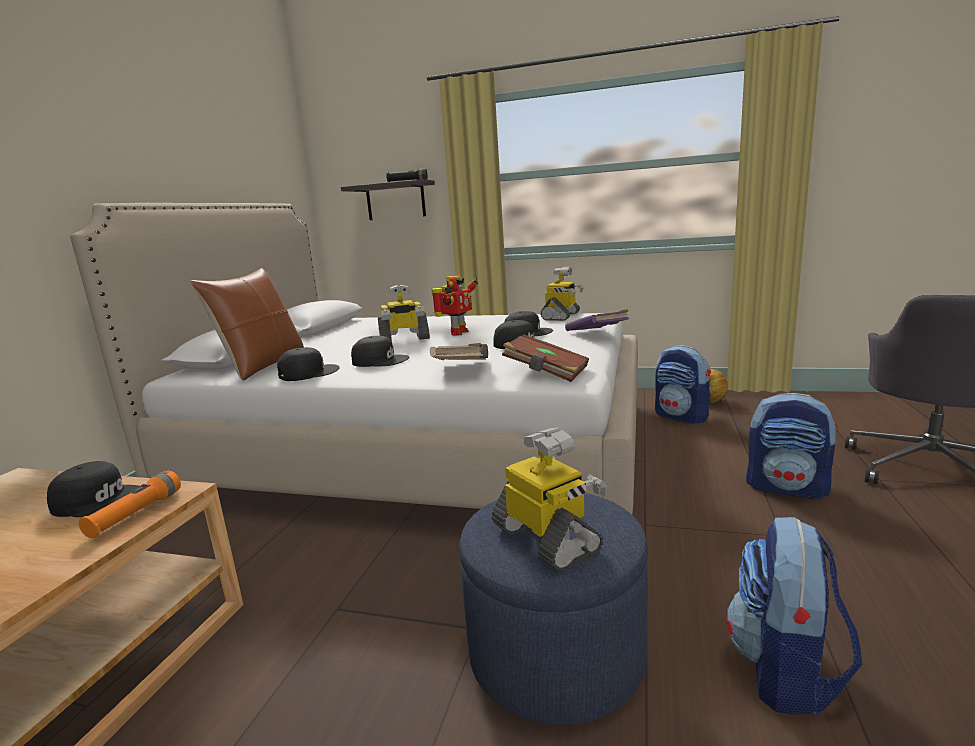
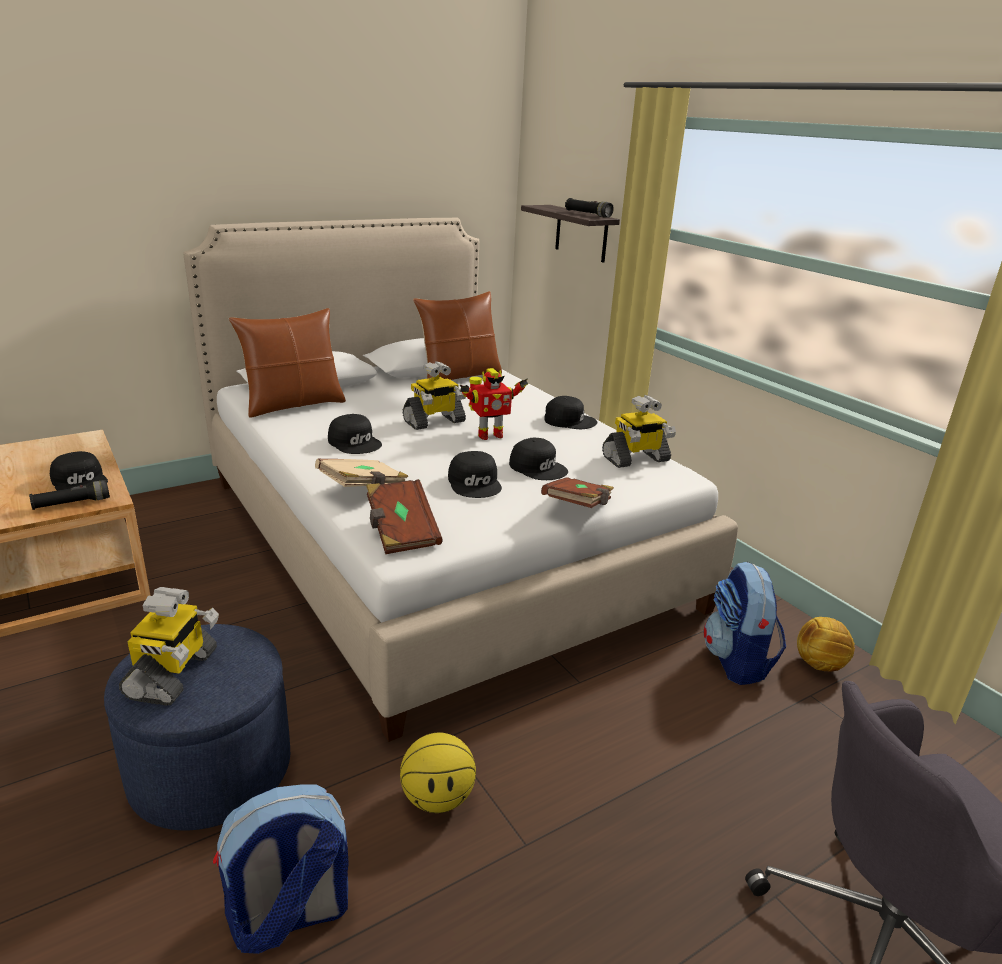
camera: 40 degrees right, 10 degrees up
orange flashlight [79,470,181,538] -> black flashlight [29,480,110,510]
black cap [277,347,340,381] -> black cap moved to [544,396,597,429]
toy robot [378,285,430,341] -> toy robot turned 60 degrees counterclockwise [403,361,466,430]
purple book [565,309,629,331] -> brown book [541,477,614,508]
backpack [746,393,838,499] -> none
none -> basketball [400,733,476,813]
none -> brown pillow [413,291,502,380]

